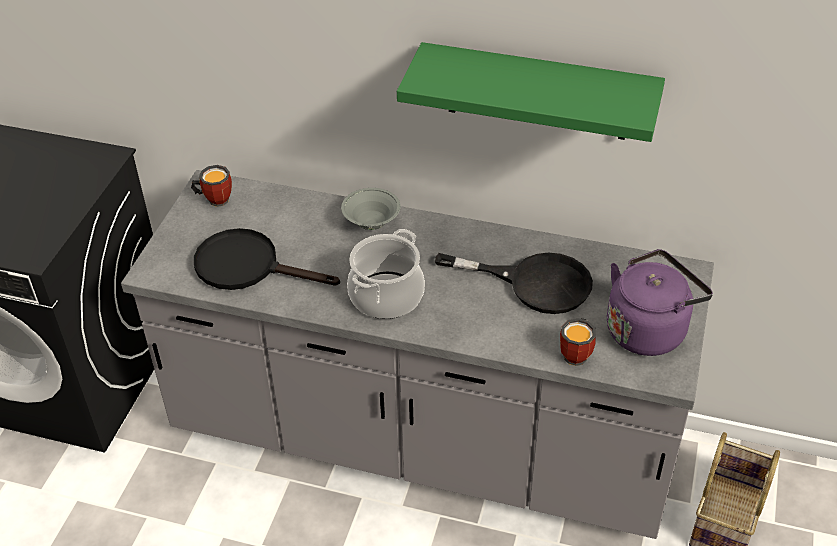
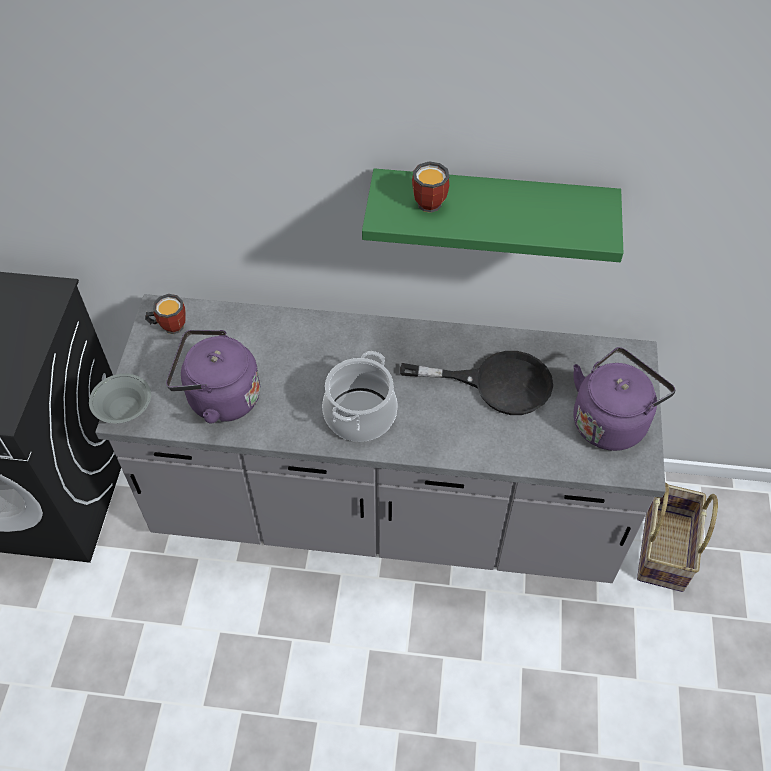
camera: 10 degrees left, 10 degrees up
black frying pan [194,228,340,290] -> purple kettle [166,330,261,424]
grey bowl [341,188,401,230] -> grey bowl moved to [89,373,151,424]
mug [560,318,596,366] -> mug moved to [412,162,449,213]

